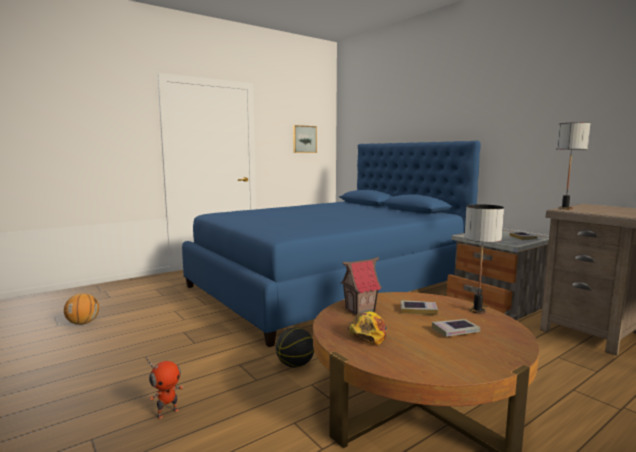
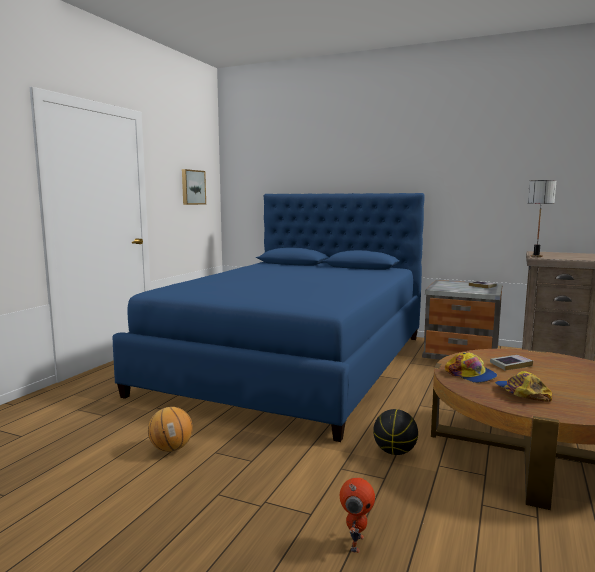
camera: 30 degrees left, 0 degrees up
basketball [64,293,99,325] -> basketball moved to [148,407,193,452]
toy house [340,257,382,315] -> cap [445,352,497,383]
book [432,319,481,337] -> none
table lamp [465,204,504,314] -> none

